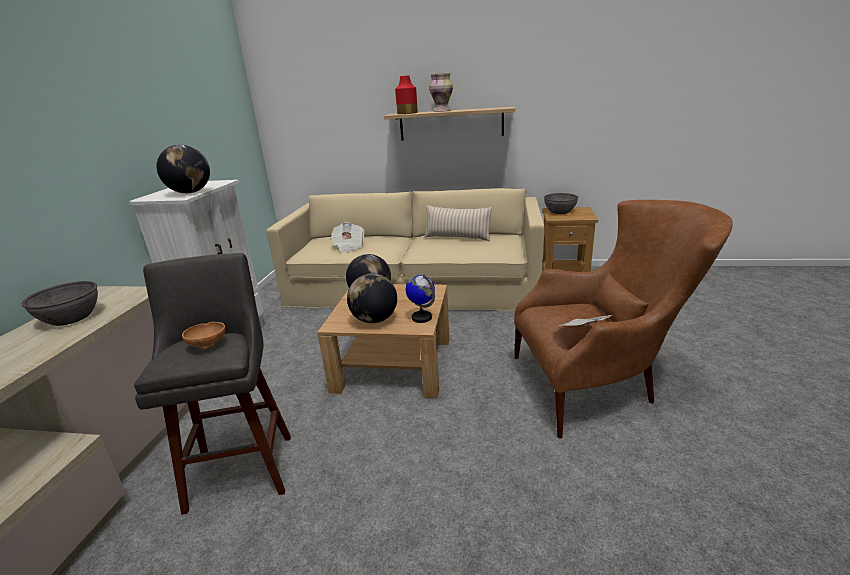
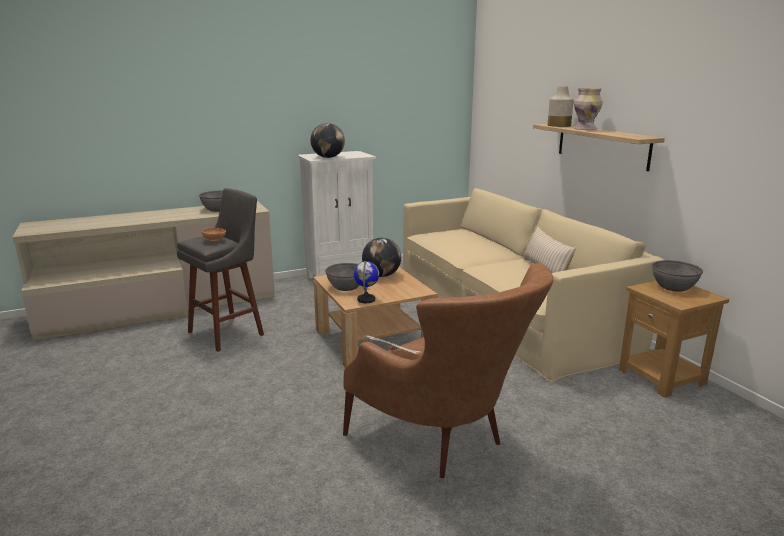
camera: 55 degrees right, 5 degrees down
newspaper [330,222,365,253] -> none
globe [347,273,397,323] -> grey bowl [325,263,360,291]
red vase [395,75,418,114] -> beige vase [547,86,574,127]

